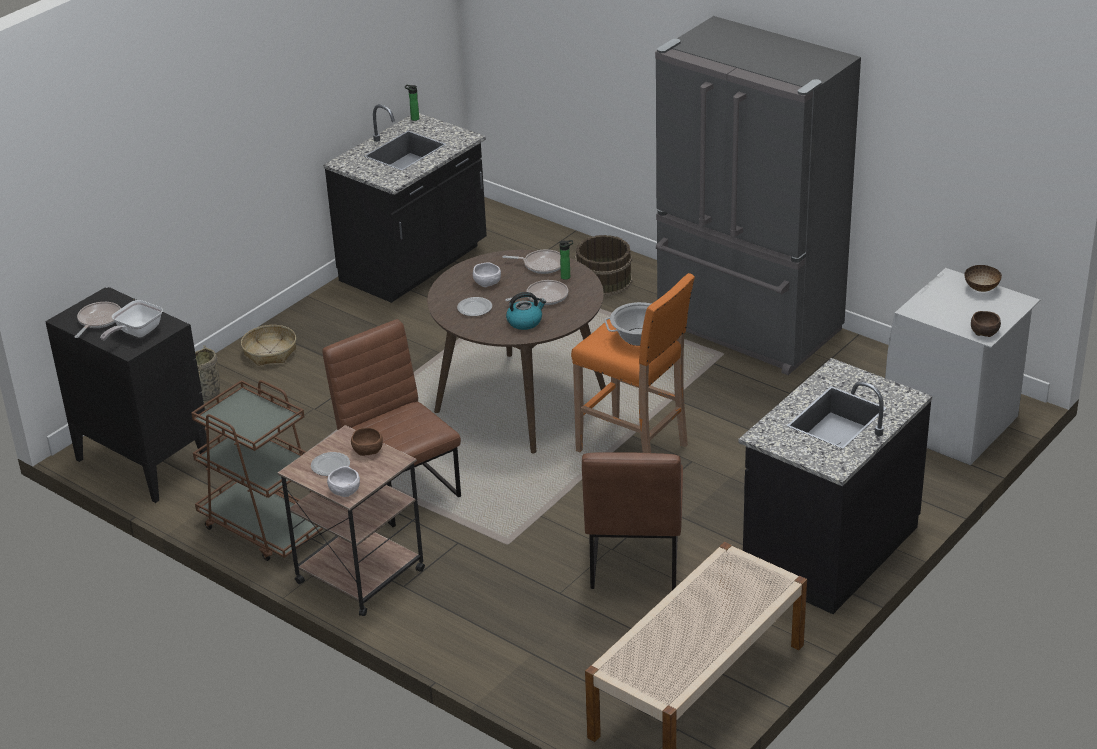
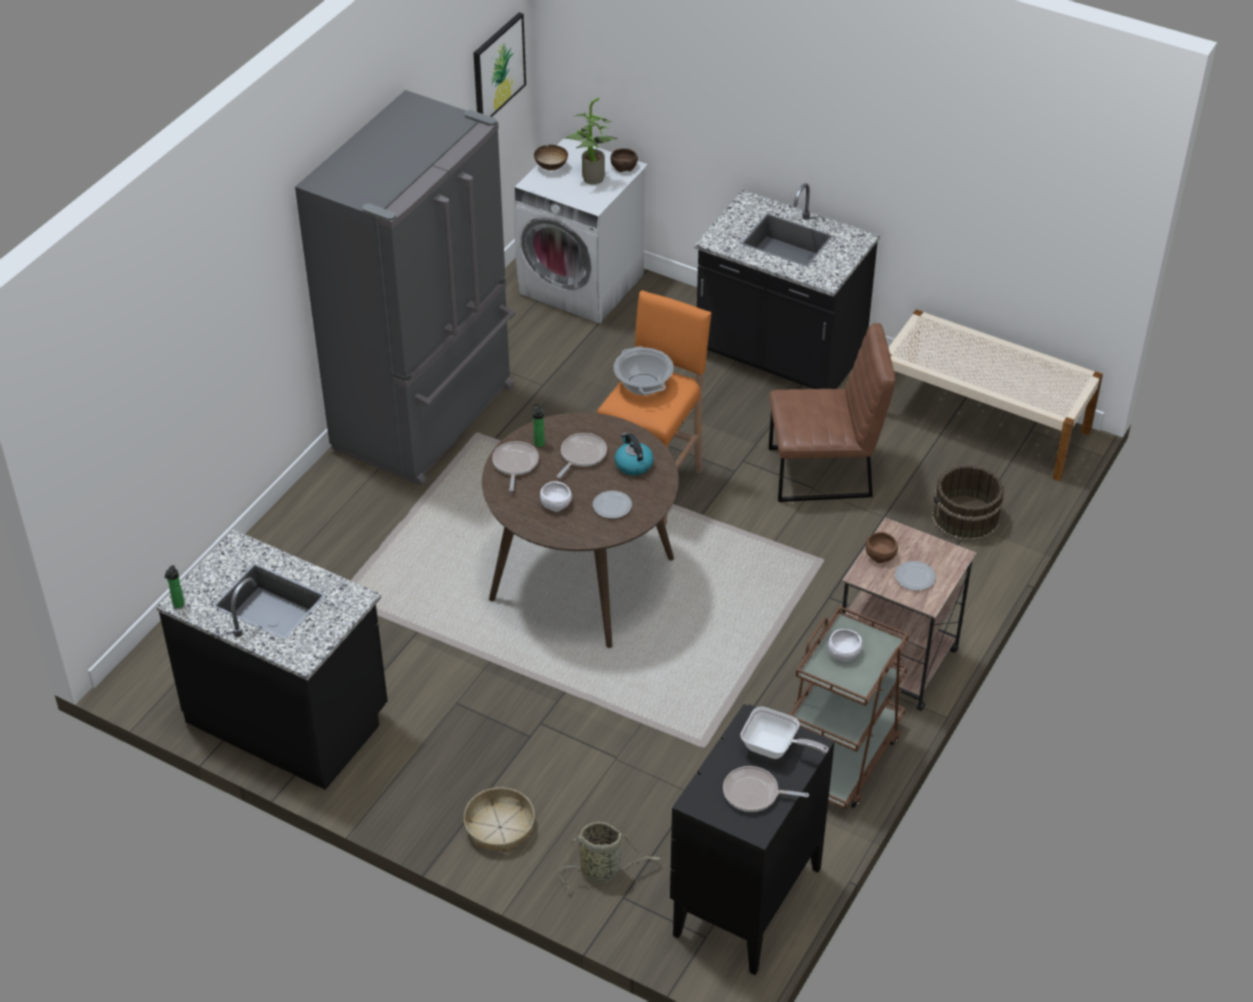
camera: 100 degrees left, 10 degrees up
brown chair [322,319,461,527] -> none
white bowl [327,466,360,497] -> white bowl moved to [828,629,862,662]
frying pan [505,280,568,305] -> frying pan turned 60 degrees clockwise [557,433,607,478]
brown bucket [575,235,632,296] -> brown bucket moved to [931,465,1004,542]
none -> picture [474,12,526,117]
none -> potted plant [565,97,618,185]

